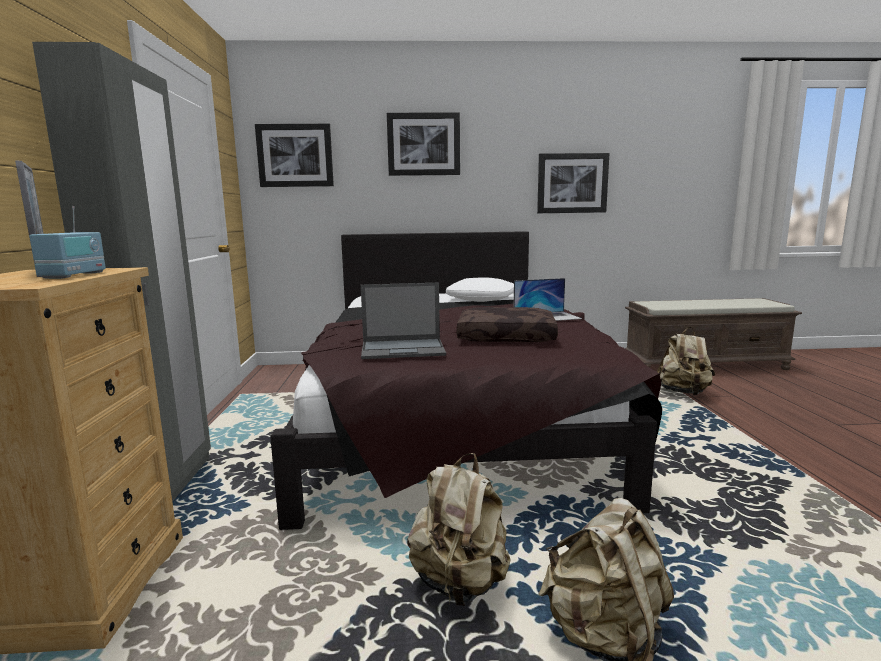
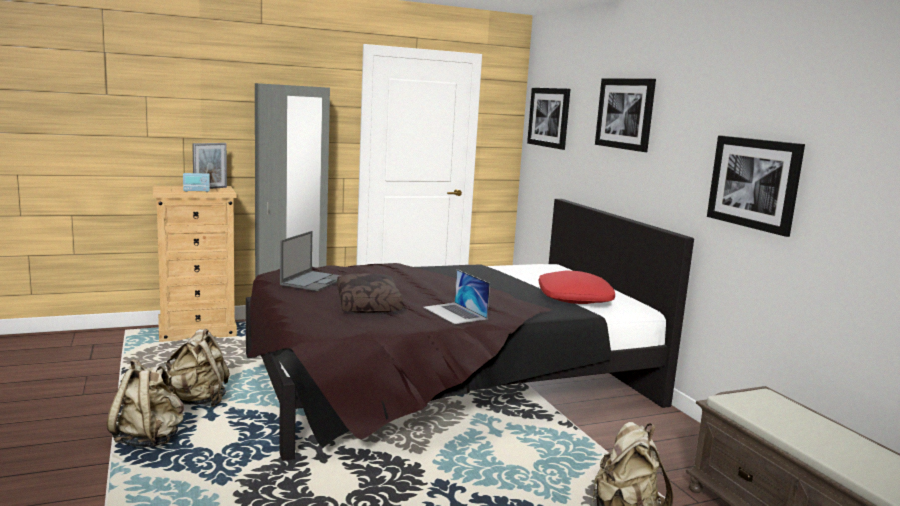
camera: 70 degrees right, 0 degrees up
laptop [361,283,446,359] -> laptop turned 135 degrees counterclockwise [280,231,342,291]
white pillow [446,277,514,302] -> red pillow [539,271,615,304]

